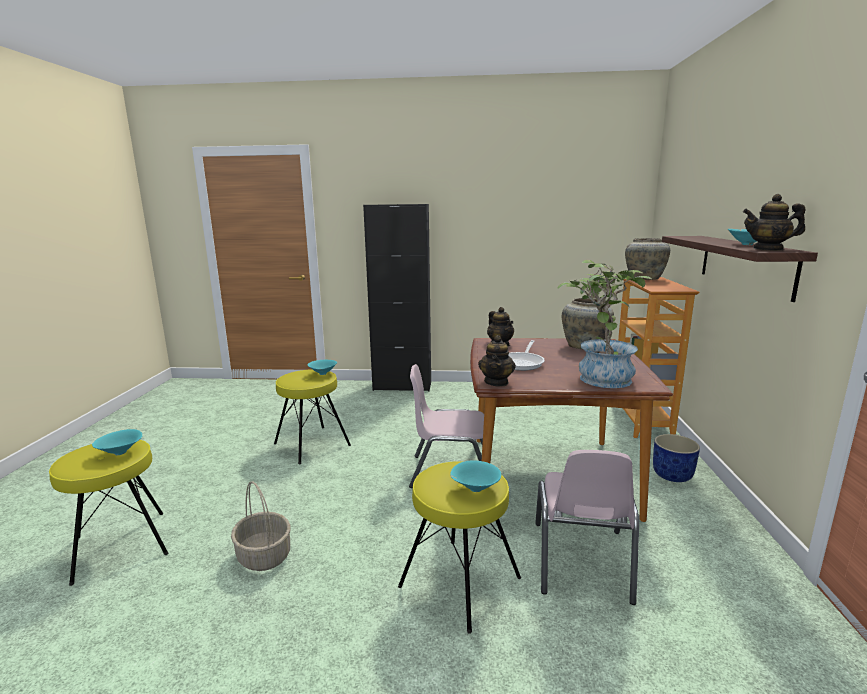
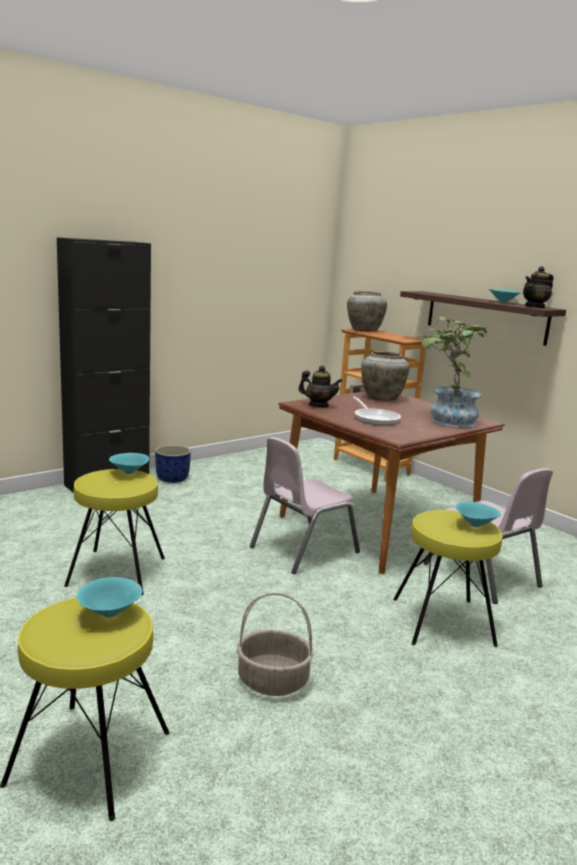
camera: 45 degrees left, 0 degrees up
teapot [478,335,516,387] -> none
blue planter [653,434,700,482] -> blue planter moved to [155,445,191,483]

